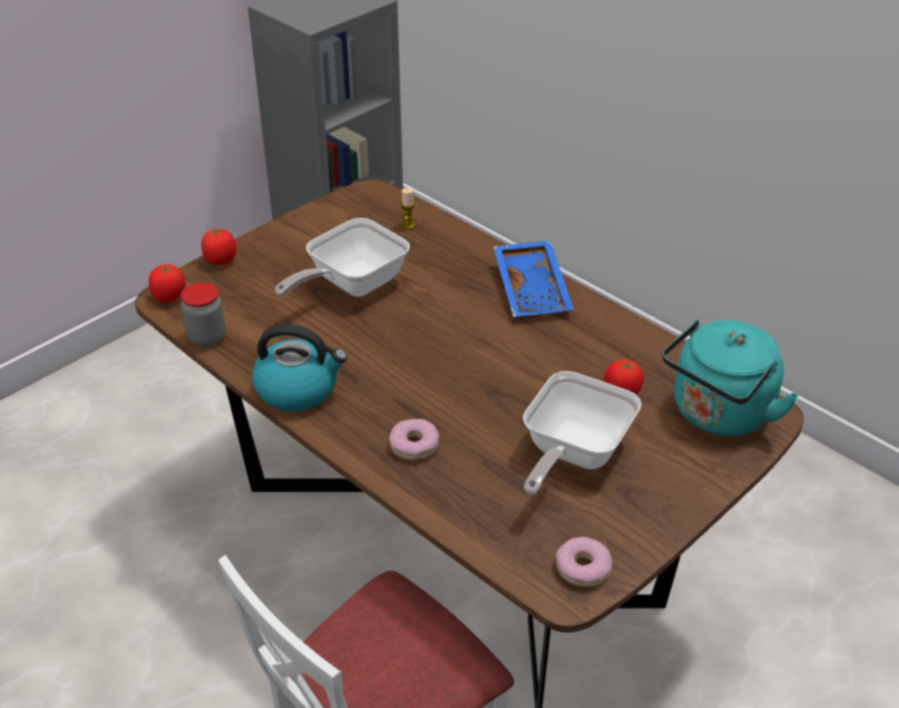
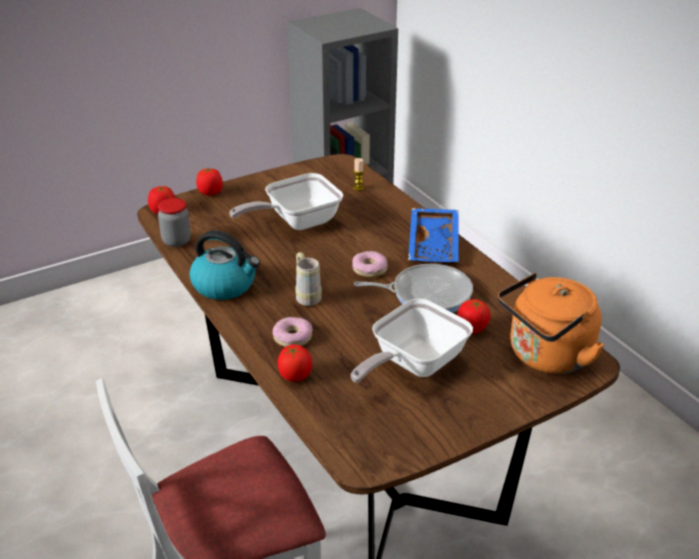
camera: 15 degrees right, 5 degrees down
donut [556,537,613,587] -> donut moved to [352,251,388,277]
turquoise kettle [662,320,799,436] -> orange kettle [498,273,604,374]
none -> tomato [277,344,312,382]
none -> beige mug [296,252,322,306]
none -> frying pan [353,264,473,313]

